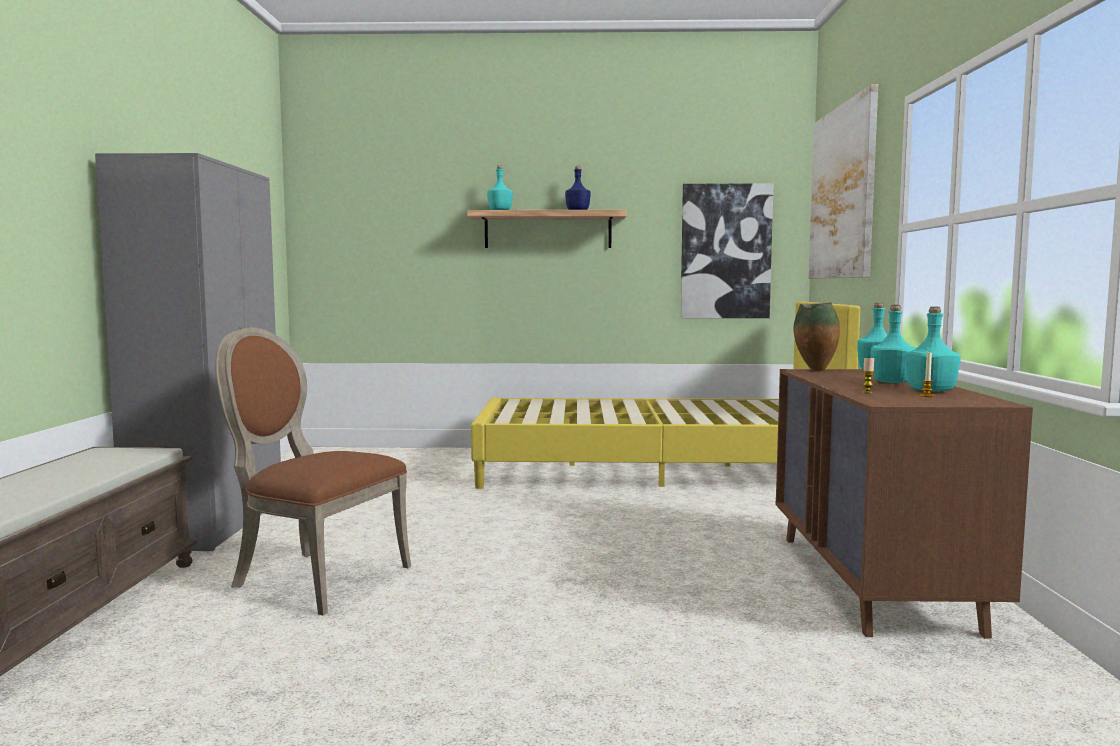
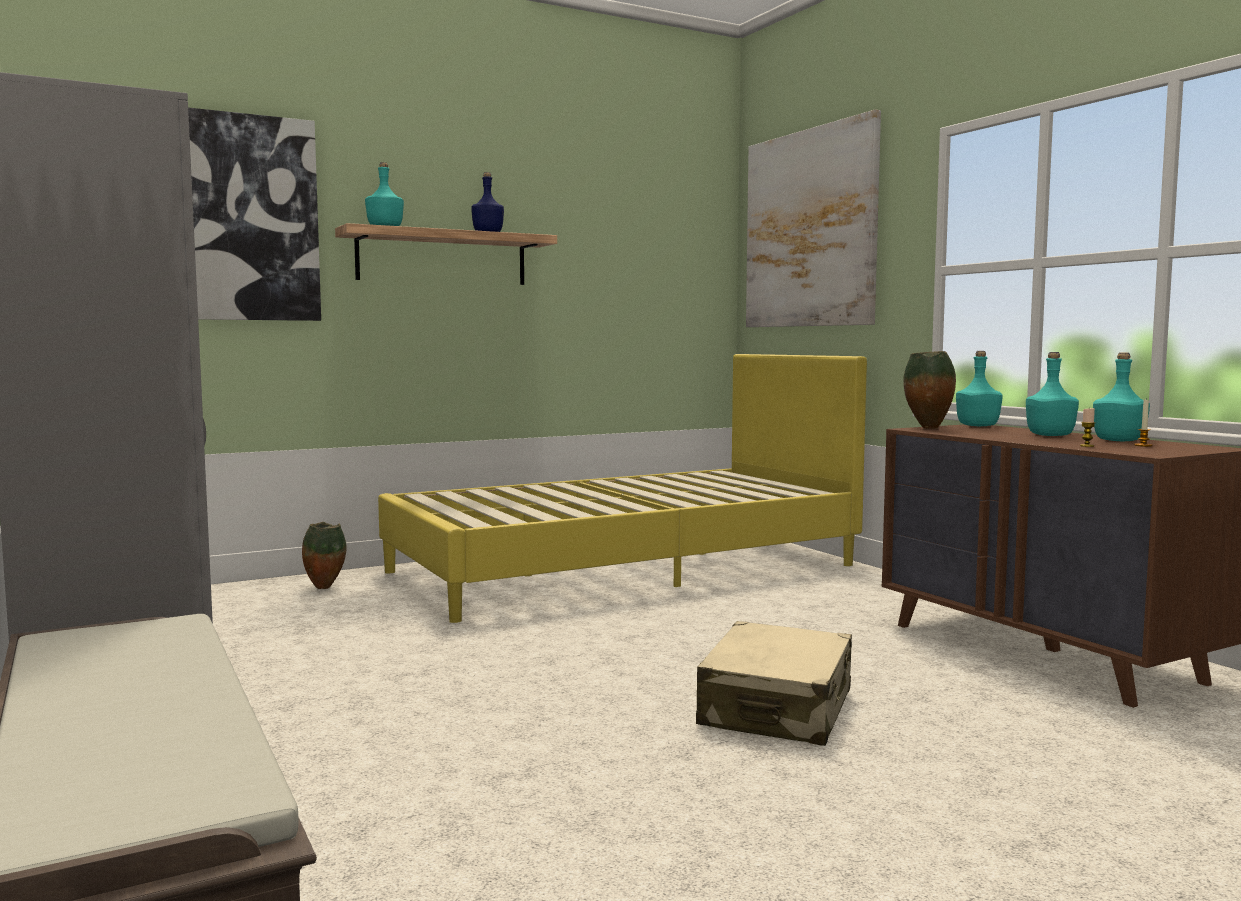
camera: 30 degrees left, 0 degrees up
brown chair [215,327,411,616] -> none
picture [681,183,774,318] -> picture moved to [188,108,321,321]
none -> vase [302,522,346,589]
none -> beige suitcase [696,621,852,746]

